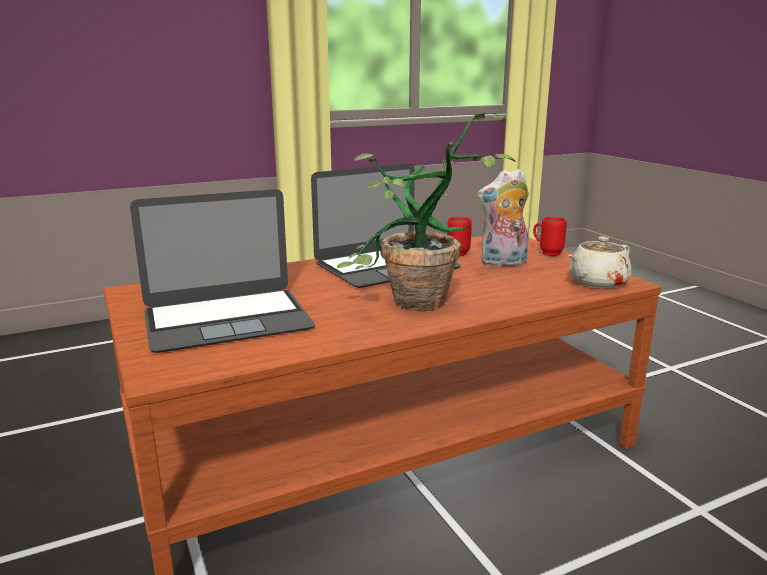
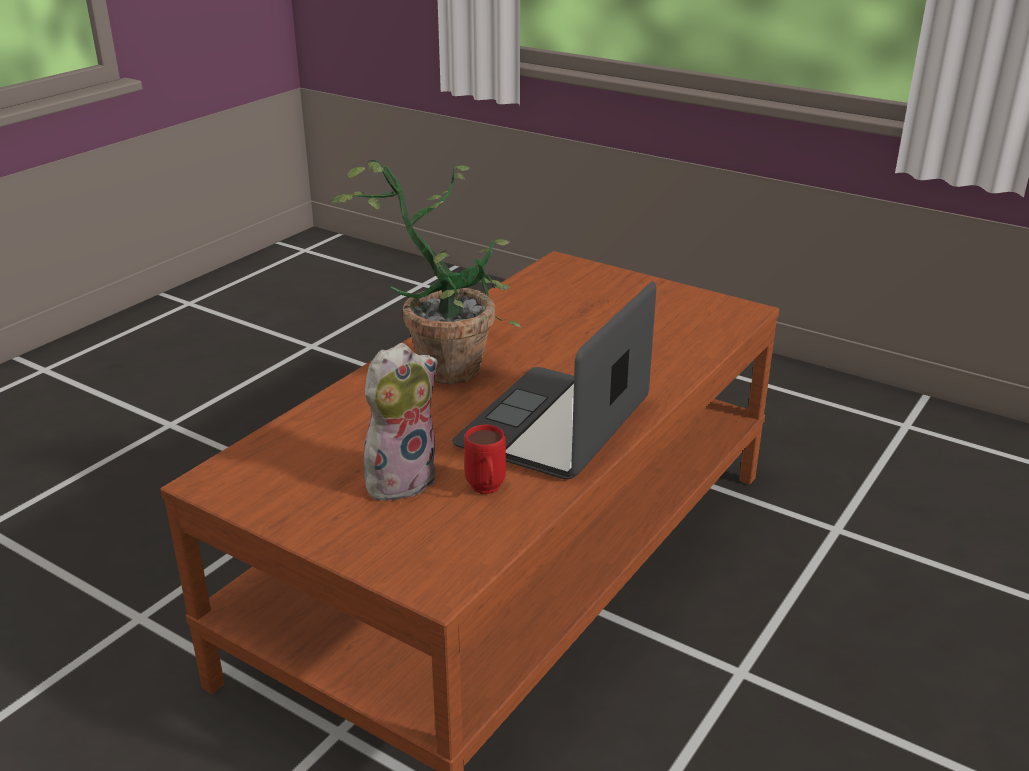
camera: 150 degrees right, 10 degrees up
laptop [130,189,315,353] -> none
red mug [533,217,567,256] -> none
beige teapot [569,237,631,289] -> none

